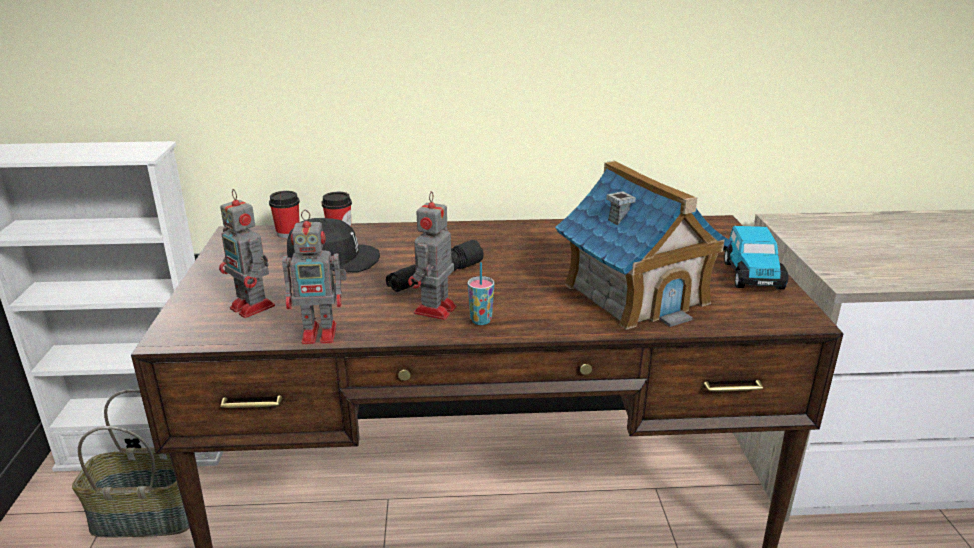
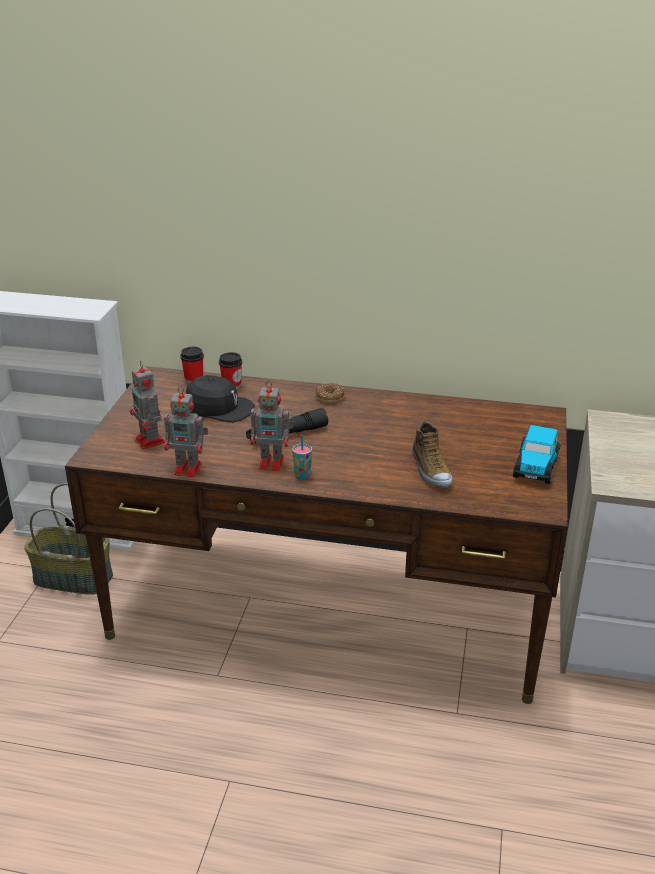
camera: 15 degrees right, 5 degrees up
toy robot [408,191,457,320] -> toy robot turned 120 degrees counterclockwise [251,380,293,471]
toy house [555,161,732,330] -> shoe [412,421,452,487]
none -> donut [315,383,345,403]

